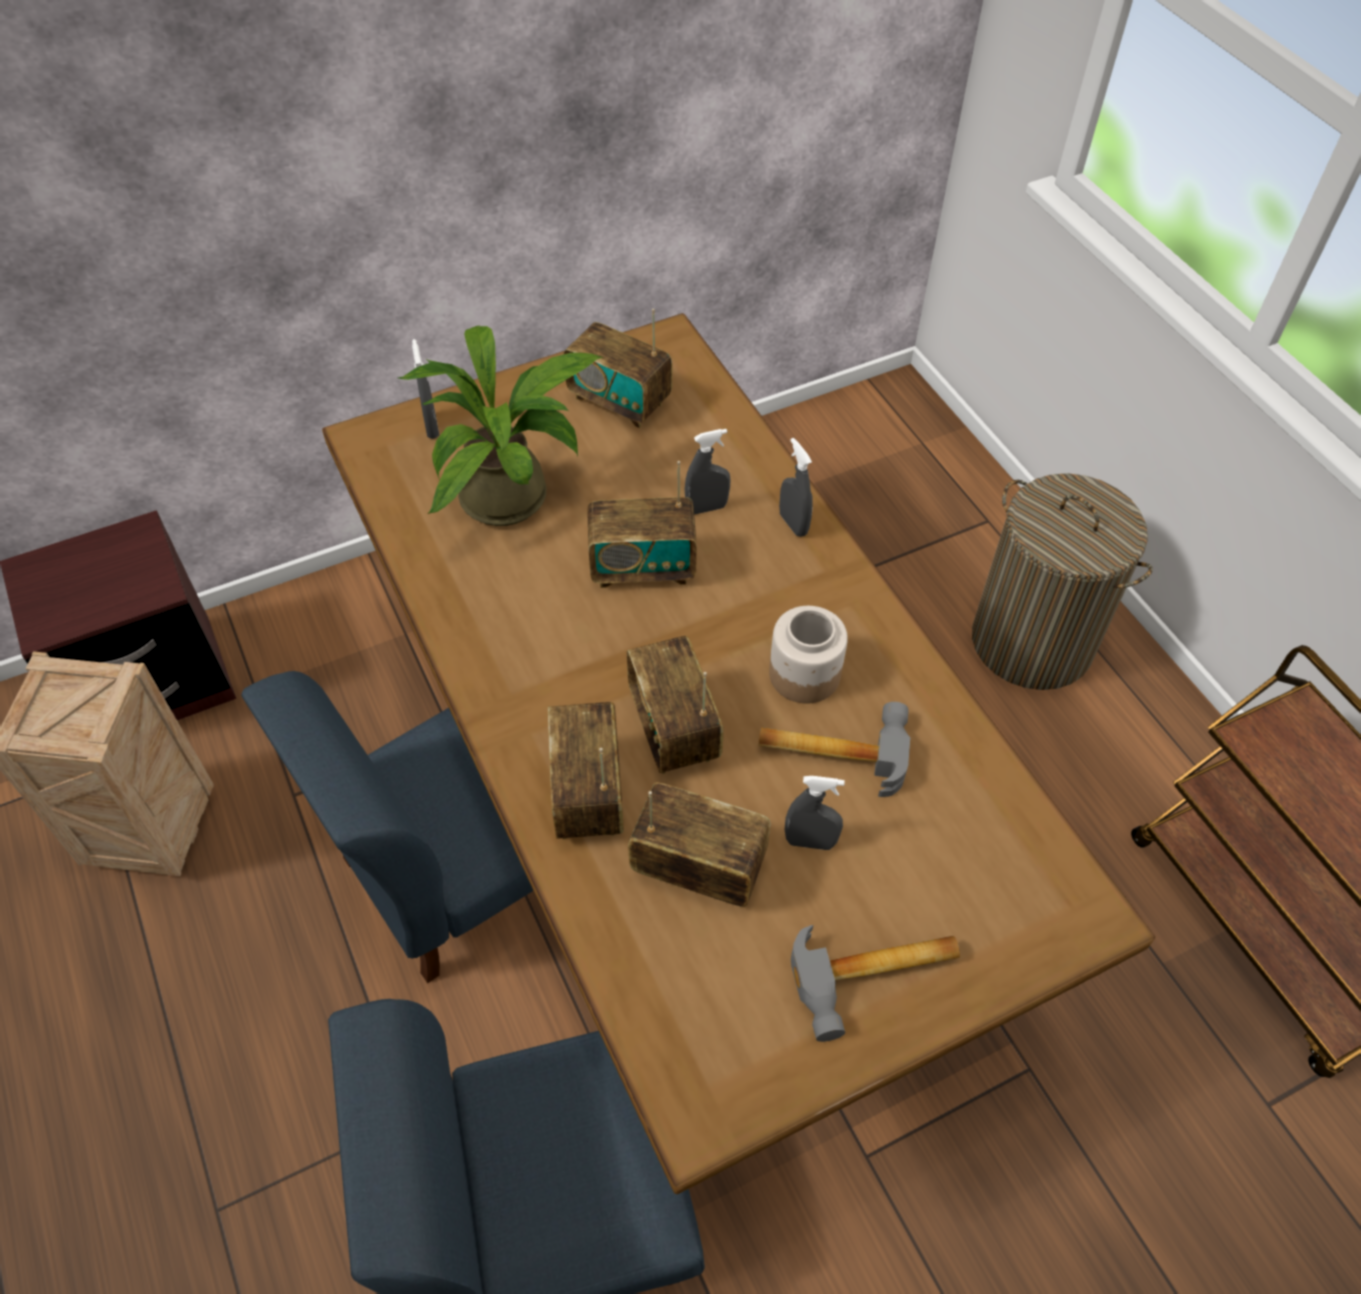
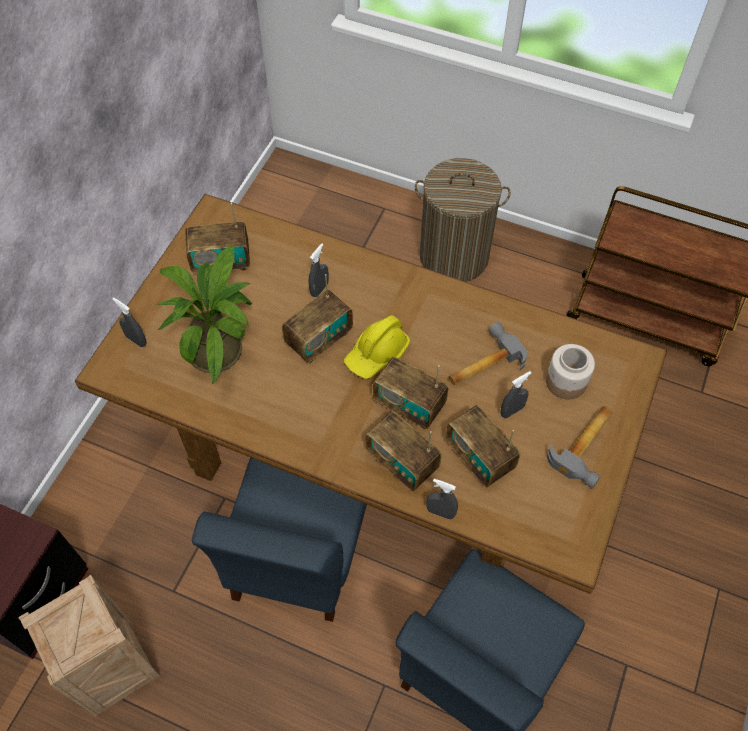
camera: 40 degrees left, 5 degrees up
radio [628,782,771,907] -> radio turned 105 degrees counterclockwise [446,405,520,487]
jar [769,606,848,703] -> jar moved to [546,344,595,399]
grey spray bottle [779,438,813,537] -> grey spray bottle moved to [426,479,458,520]
none -> yellow hard hat [344,315,410,379]

